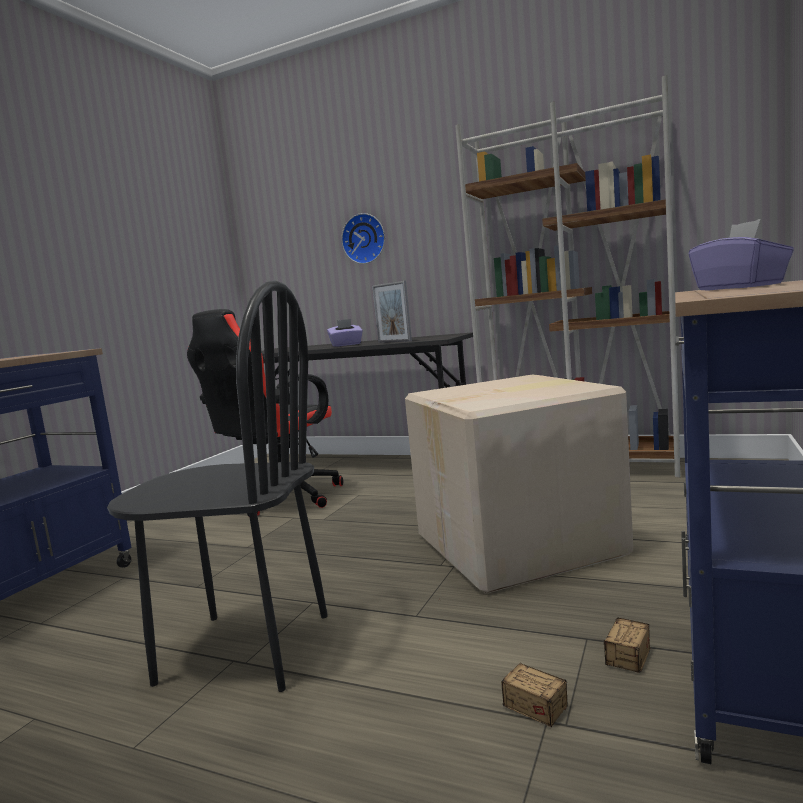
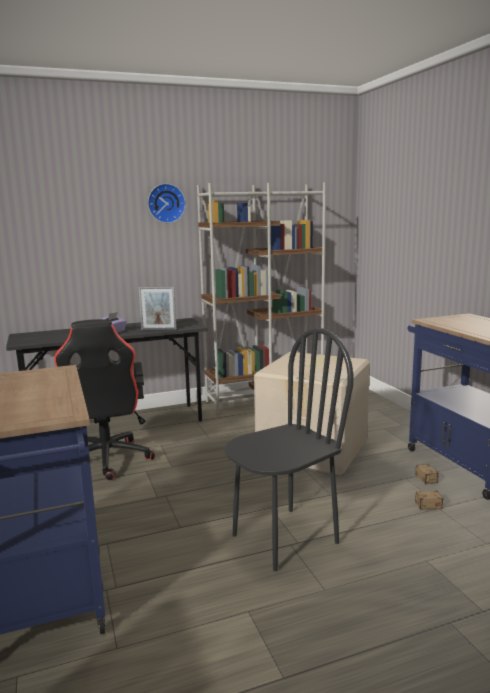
camera: 45 degrees left, 5 degrees up
wall clock [341,213,385,264] -> wall clock moved to [148,183,186,223]
purple tissue box [689,219,794,290] -> none

